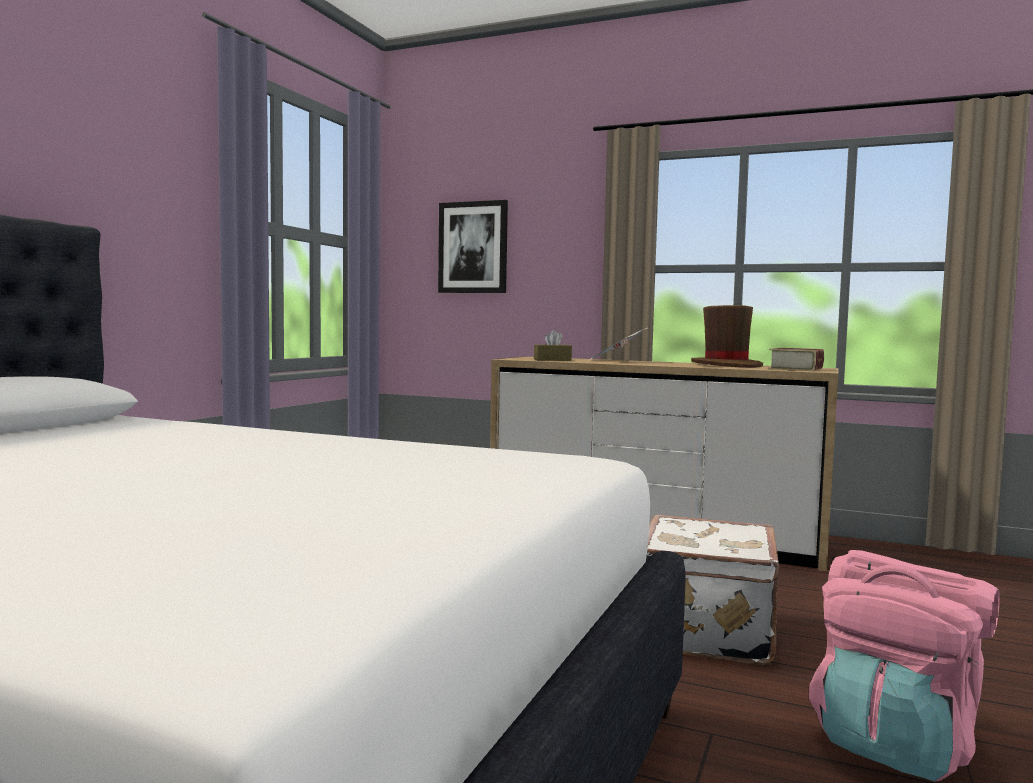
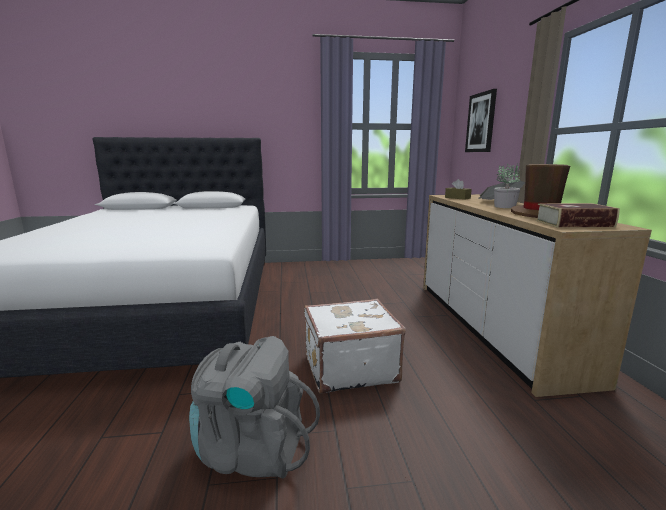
camera: 60 degrees right, 10 degrees up
pink backpack [809,550,1000,782] -> grey backpack [189,336,320,479]
none -> potted plant [494,163,520,208]

